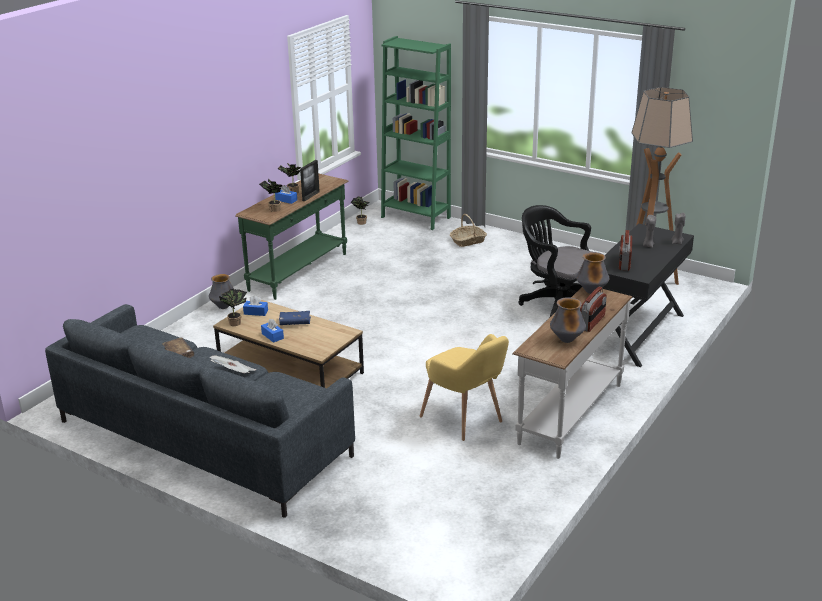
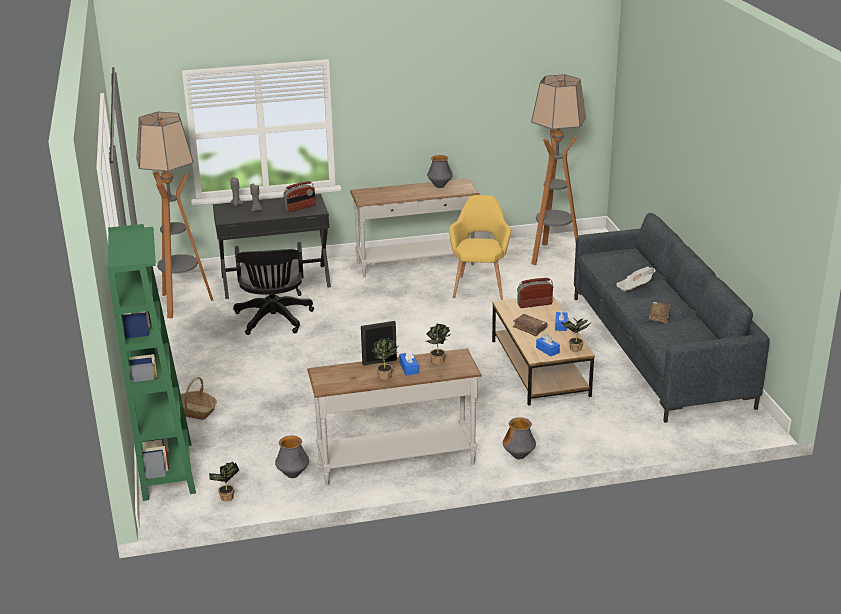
camera: 135 degrees left, 0 degrees up
green console table [235,173,349,300] -> white console table [307,348,482,486]
blue book [279,311,311,325] -> brown book [513,314,547,336]
vase [576,252,609,294] -> vase moved to [275,435,309,478]
radio [580,287,607,332] -> radio moved to [517,278,554,308]
none -> floor lamp [531,74,586,265]

